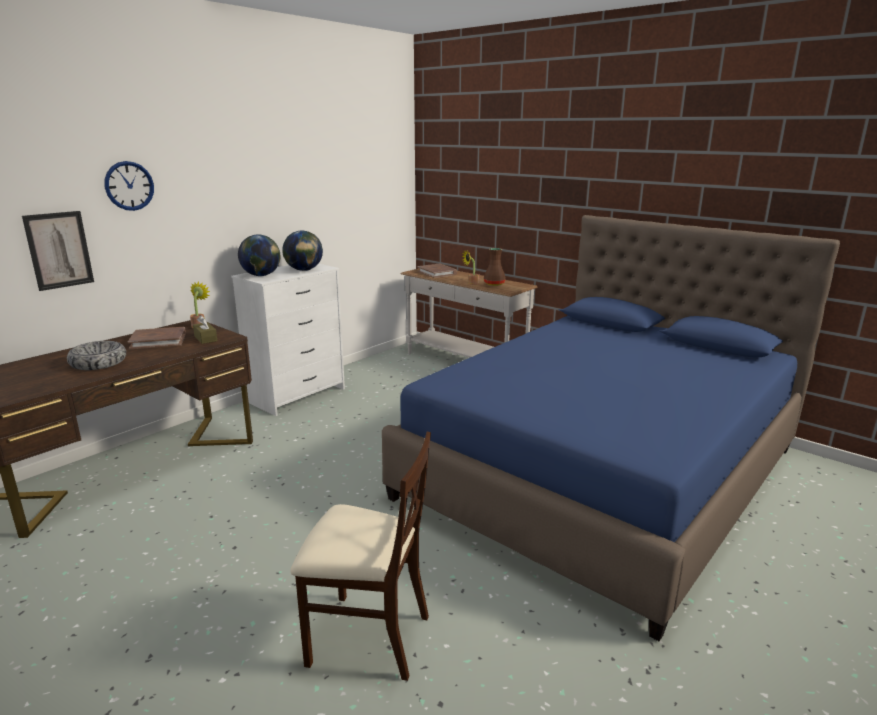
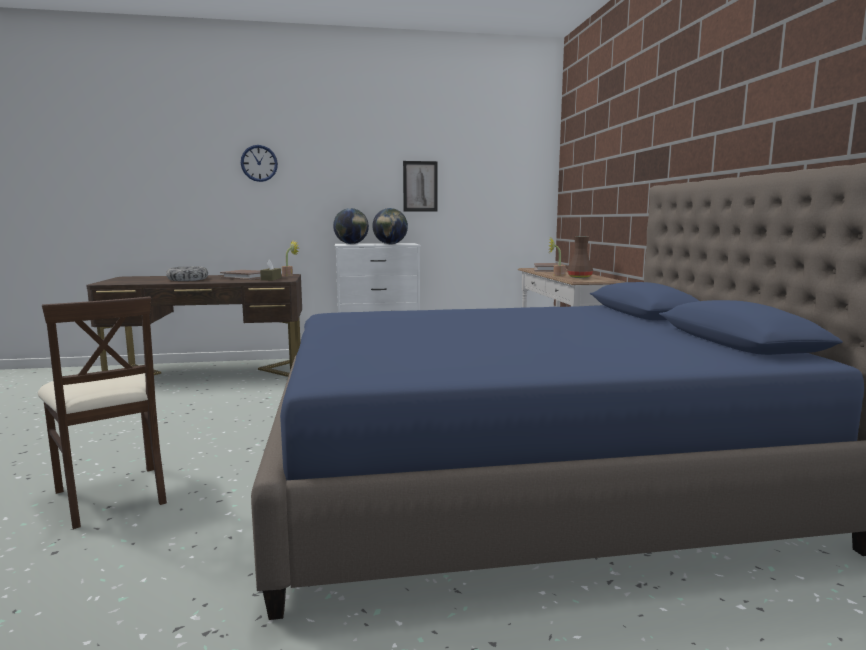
camera: 40 degrees right, 10 degrees down
picture [22,211,94,291] -> picture moved to [403,161,438,212]

